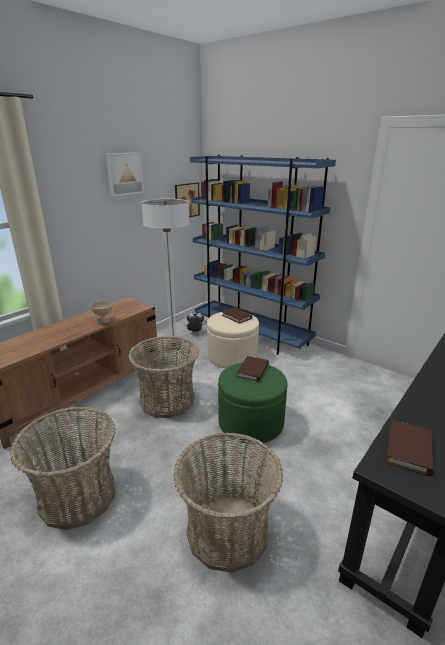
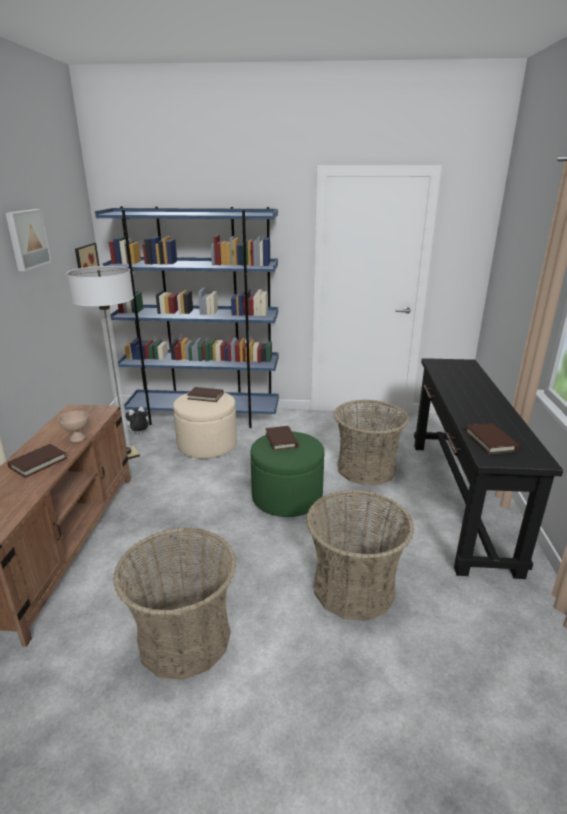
camera: 35 degrees left, 0 degrees up
basket [128,336,199,418] -> basket moved to [333,400,409,485]
none -> brown book [7,444,67,478]

